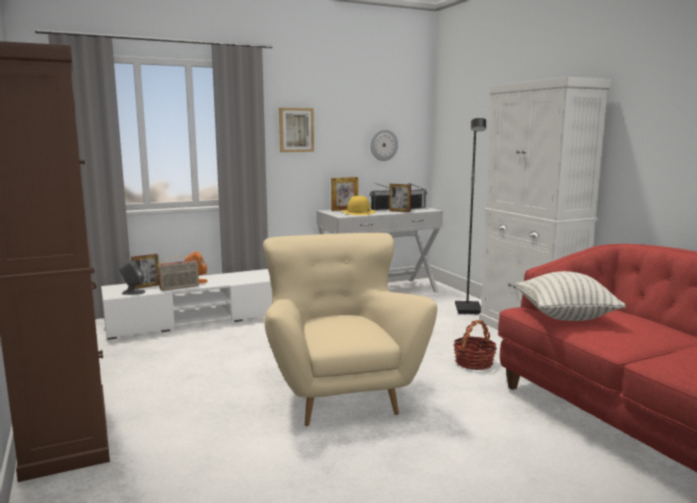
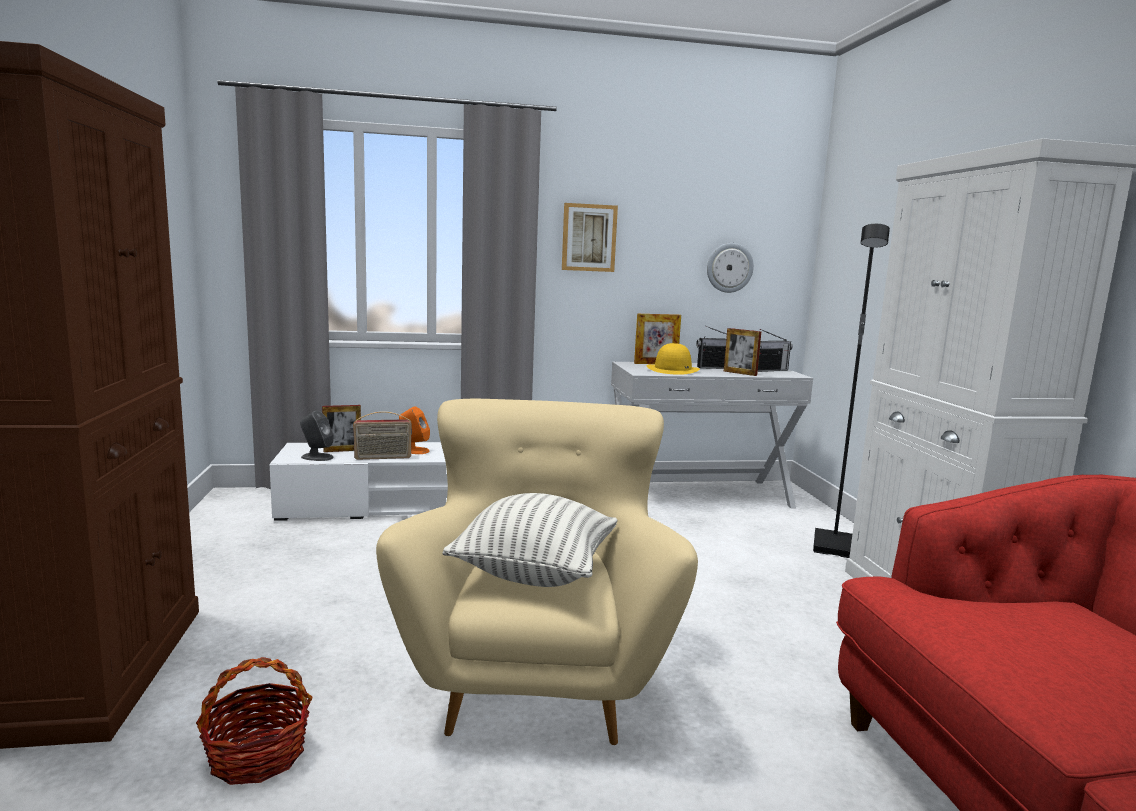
camera: 15 degrees right, 0 degrees up
basket [453,320,497,370] -> basket moved to [196,657,312,785]
pillow [515,271,625,321] -> pillow moved to [442,493,617,587]

